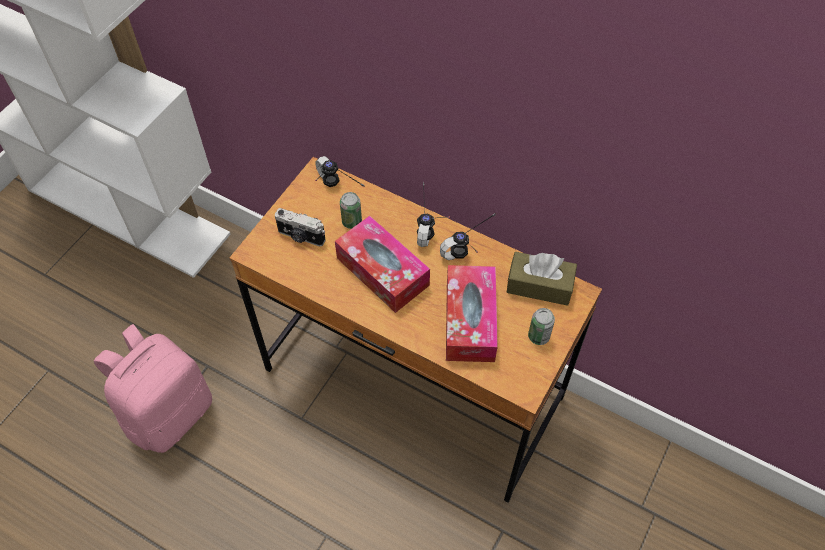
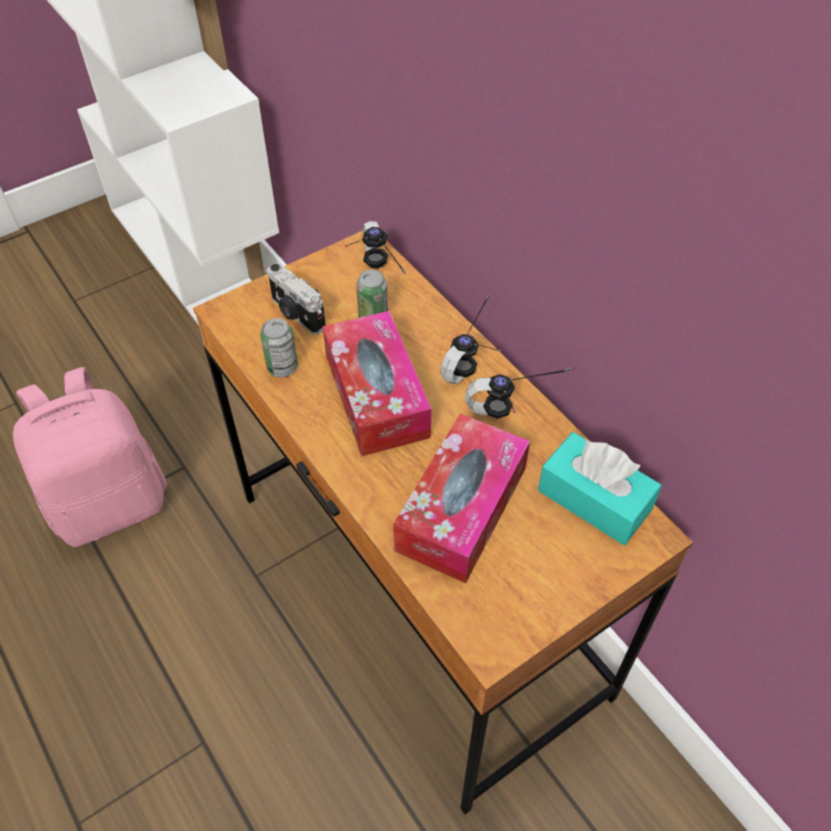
camera: 25 degrees right, 5 degrees down
brown tissue box [507,252,577,306] -> turquoise tissue box [538,432,662,545]
can [528,308,555,345] -> can moved to [260,318,298,377]

